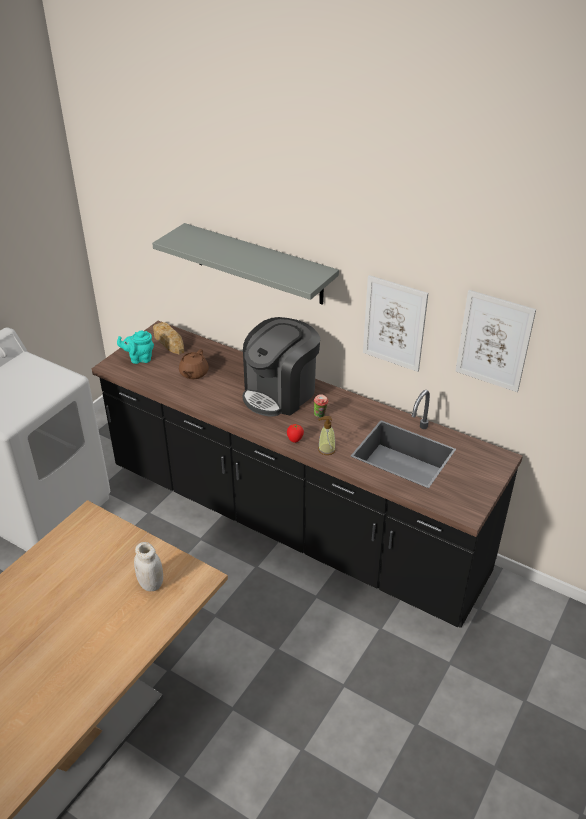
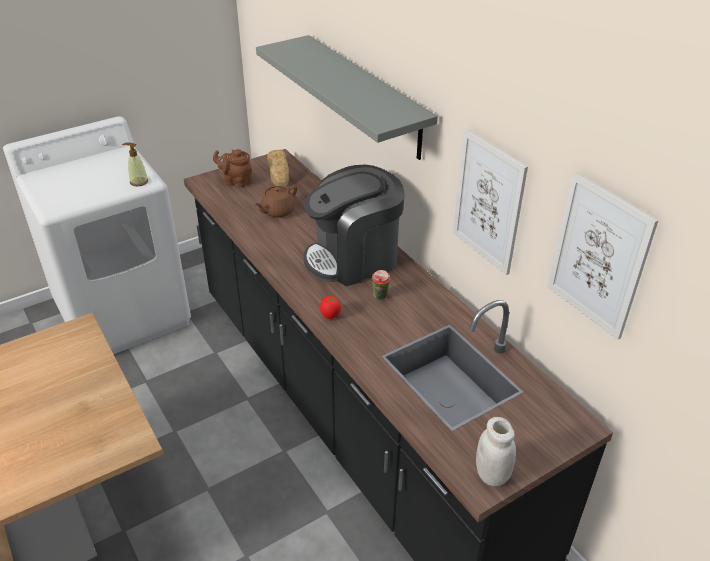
camera: 25 degrees right, 0 degrees up
turquoise teapot [117,331,154,364] -> brown teapot [213,149,252,188]
white jar [134,542,163,592] -> white jar moved to [476,417,516,486]
soap dispenser [318,416,336,455] -> soap dispenser moved to [122,142,148,186]

